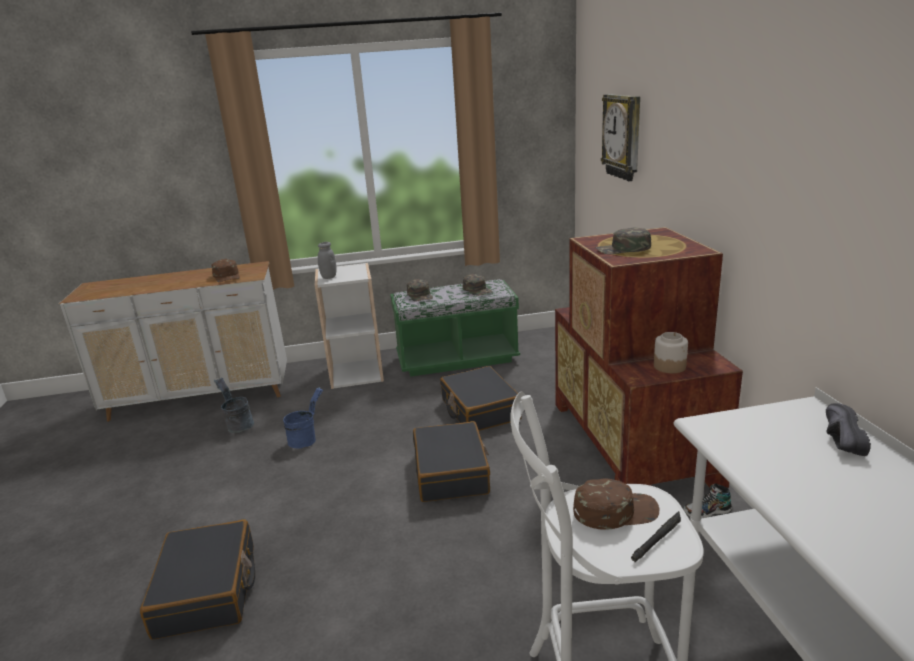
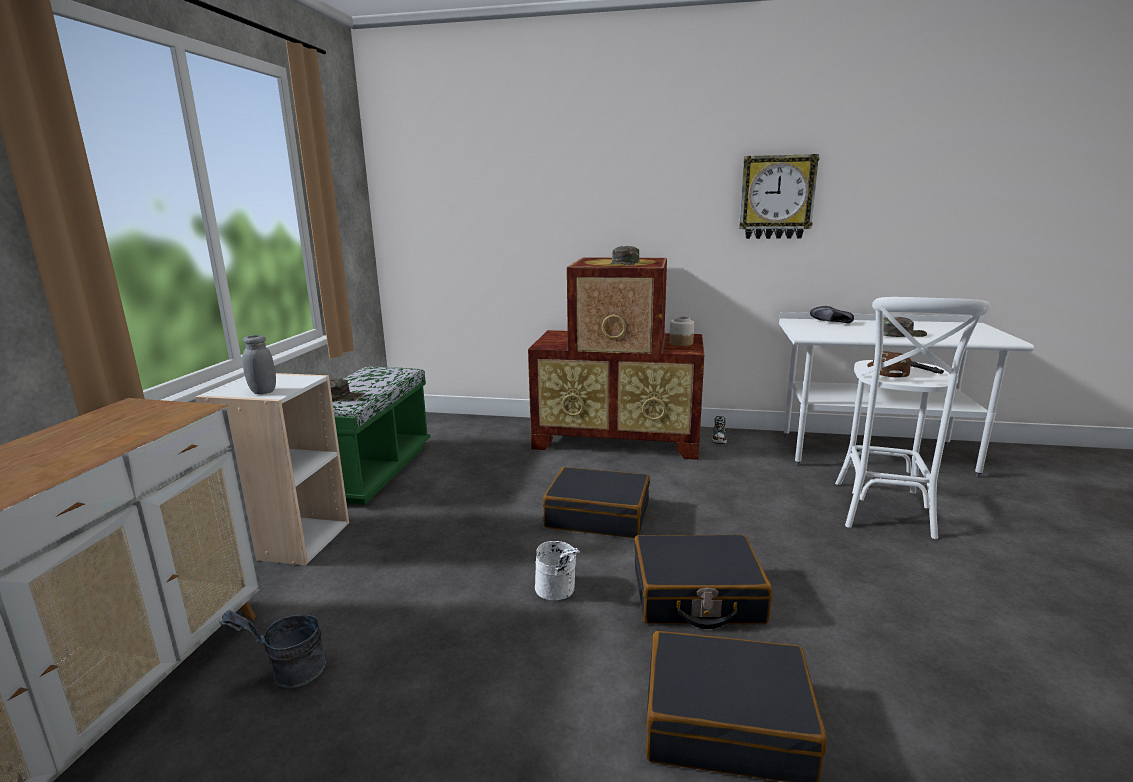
camera: 70 degrees left, 5 degrees down
brown cap [211,259,240,282] -> none
blue bucket [283,387,323,448] -> none
black suitcase [440,366,522,431] -> black suitcase moved to [634,535,772,629]
green cap [463,274,493,296] -> green cap moved to [883,317,927,337]
wall clock [601,94,640,181] -> wall clock moved to [739,154,819,239]
none -> white bucket [535,541,580,601]

